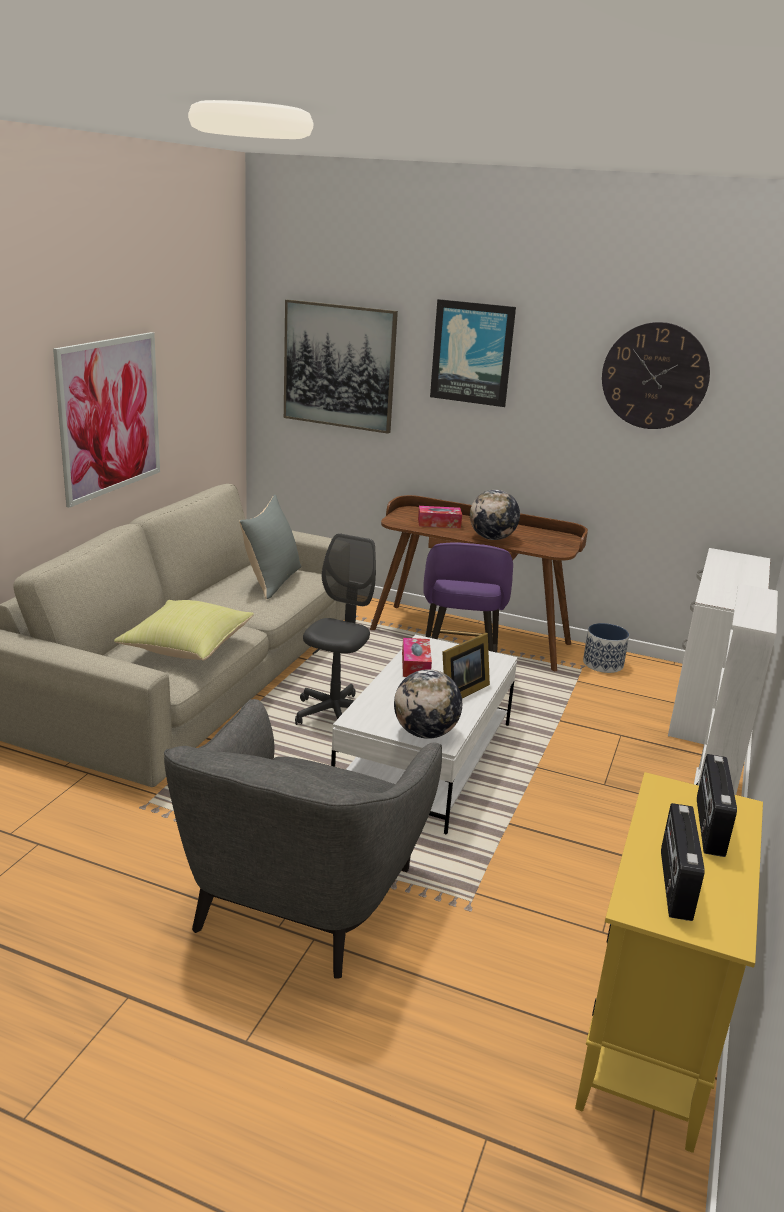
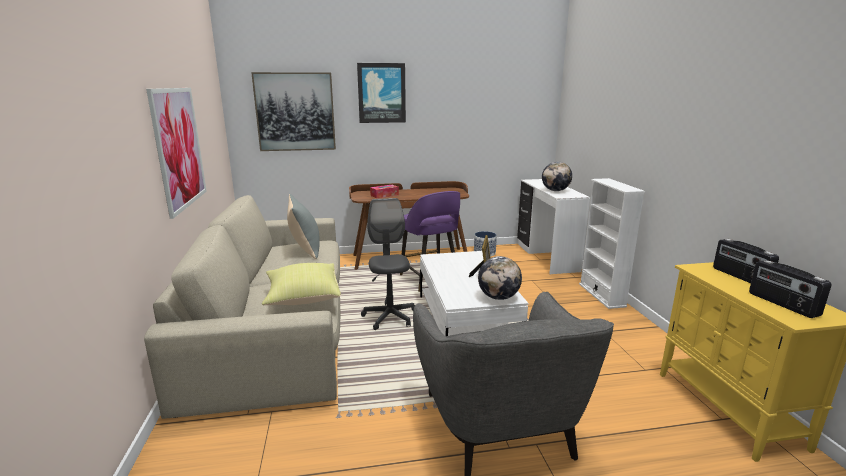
camera: 30 degrees left, 5 degrees down
tissue box [402,638,432,677] -> none
globe [470,490,520,540] -> globe moved to [542,161,572,191]
wall clock [602,322,710,429] -> none

